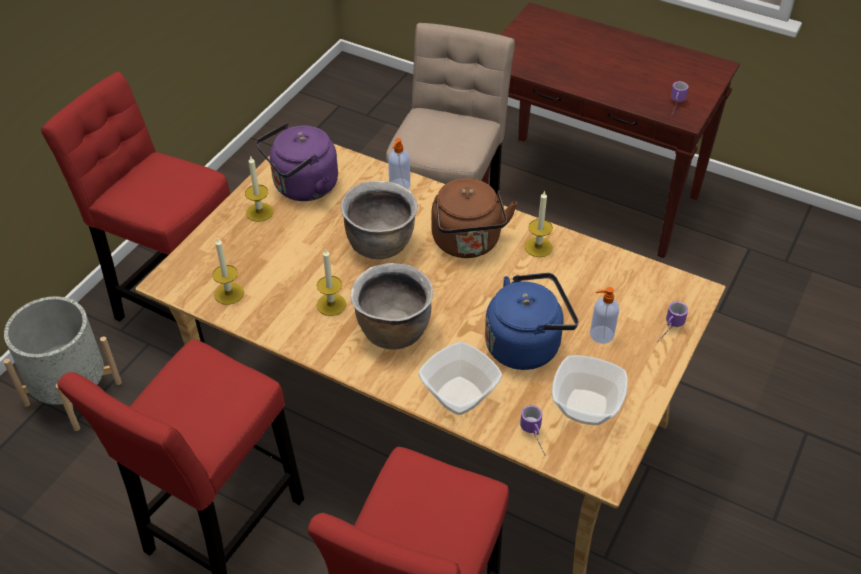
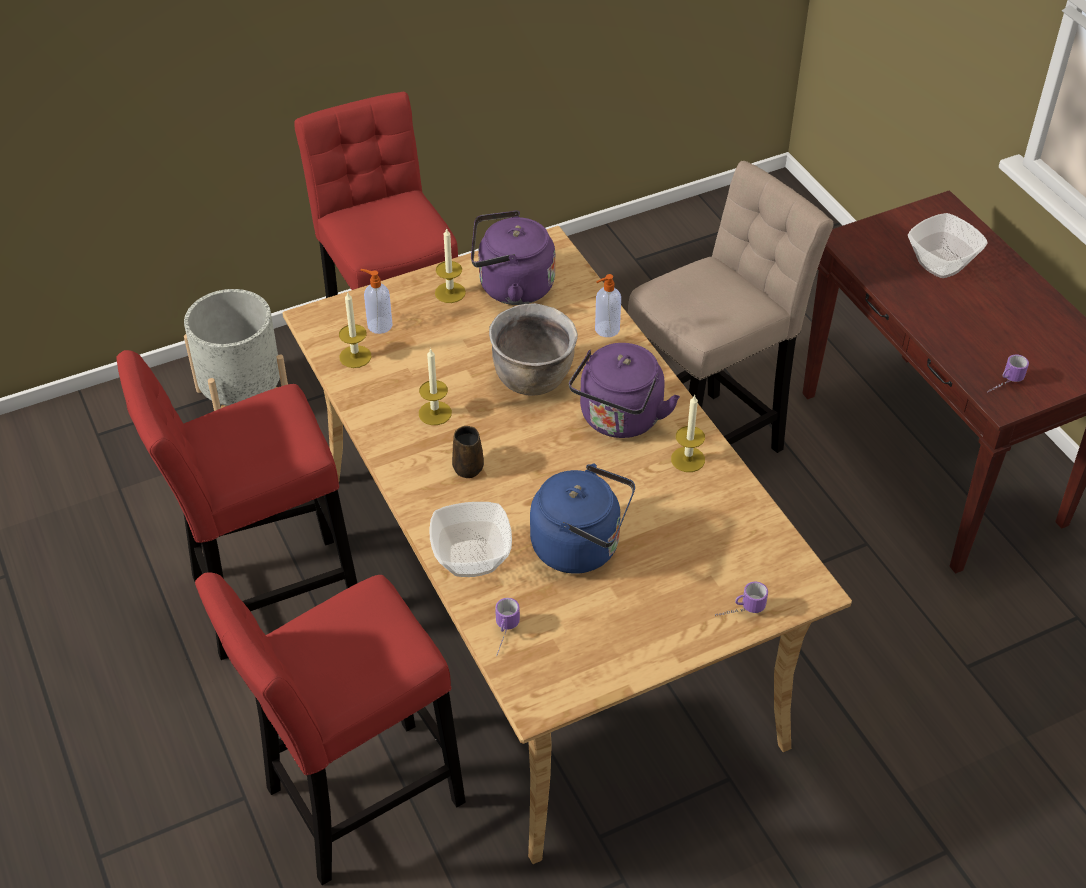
camera: 35 degrees right, 0 degrees up
brown cooking pot [351,263,433,350] -> brown mug [452,426,484,478]
brown kettle [432,178,517,258] -> purple kettle [569,343,680,438]
bowl [552,355,628,425] -> bowl moved to [908,213,987,278]
soap dispenser [590,287,619,344] -> soap dispenser moved to [361,269,393,334]

